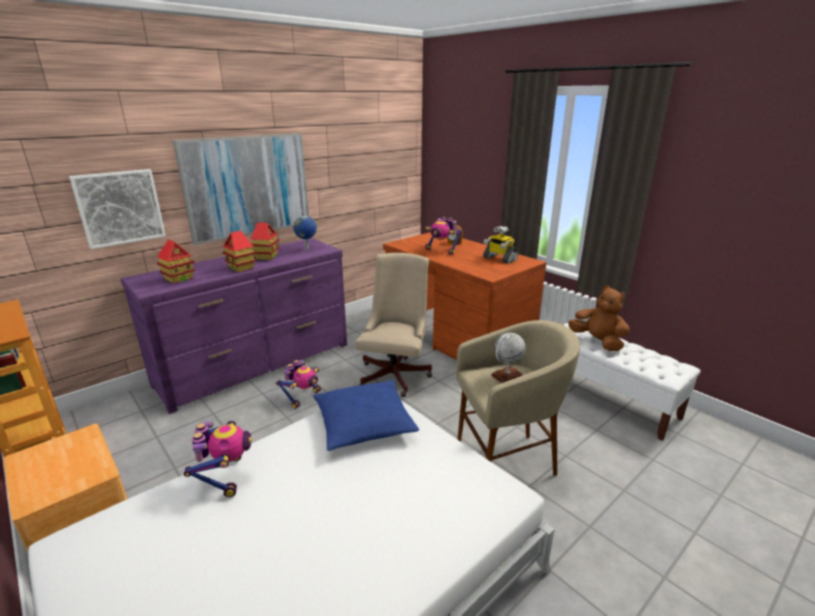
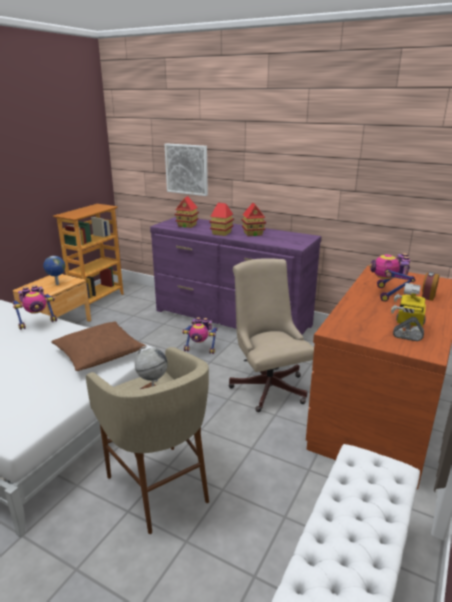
camera: 70 degrees right, 0 degrees up
picture [173,133,309,245] -> none
globe [293,216,317,250] -> globe moved to [43,256,65,285]
blue pillow [313,380,419,451] -> brown pillow [51,321,147,371]
beige office chair [355,253,432,397] -> beige office chair turned 105 degrees counterclockwise [229,258,314,412]
brown plush toy [568,285,629,351] -> none

